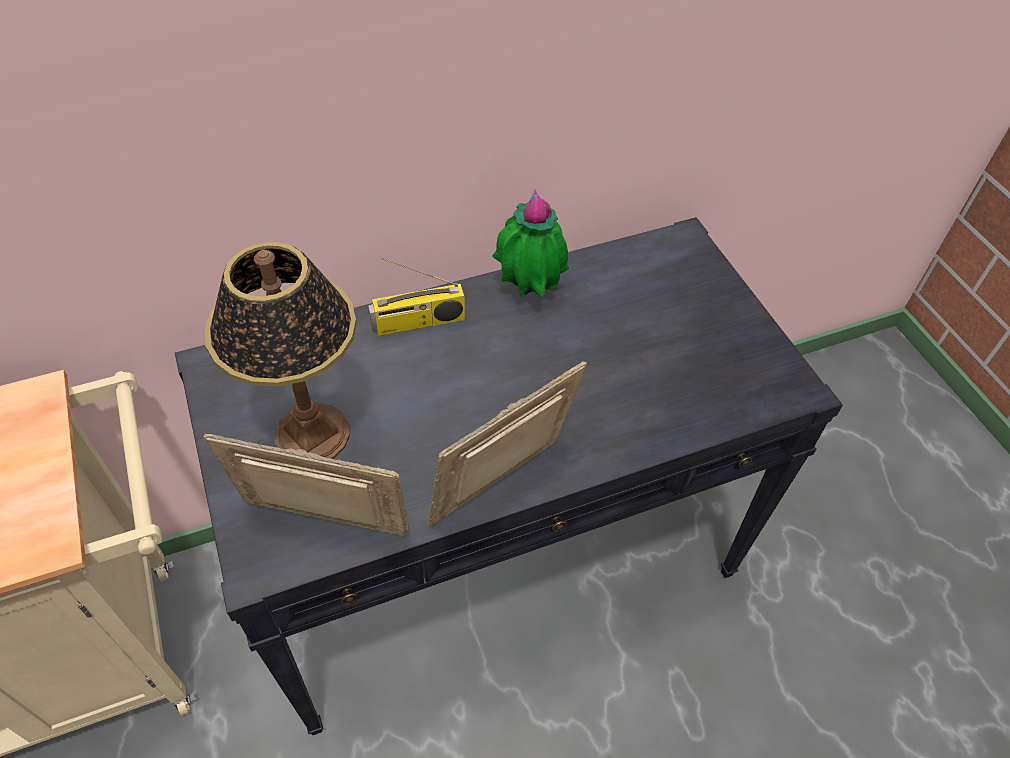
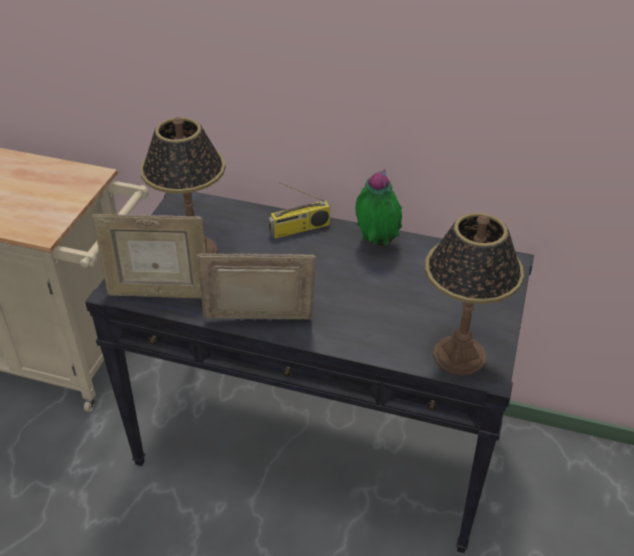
camera: 40 degrees right, 10 degrees down
picture frame [203,434,410,536] -> picture frame turned 135 degrees clockwise [92,214,206,298]
radio [368,258,465,336] -> radio turned 45 degrees counterclockwise [269,182,330,239]
none -> table lamp [425,213,524,376]

